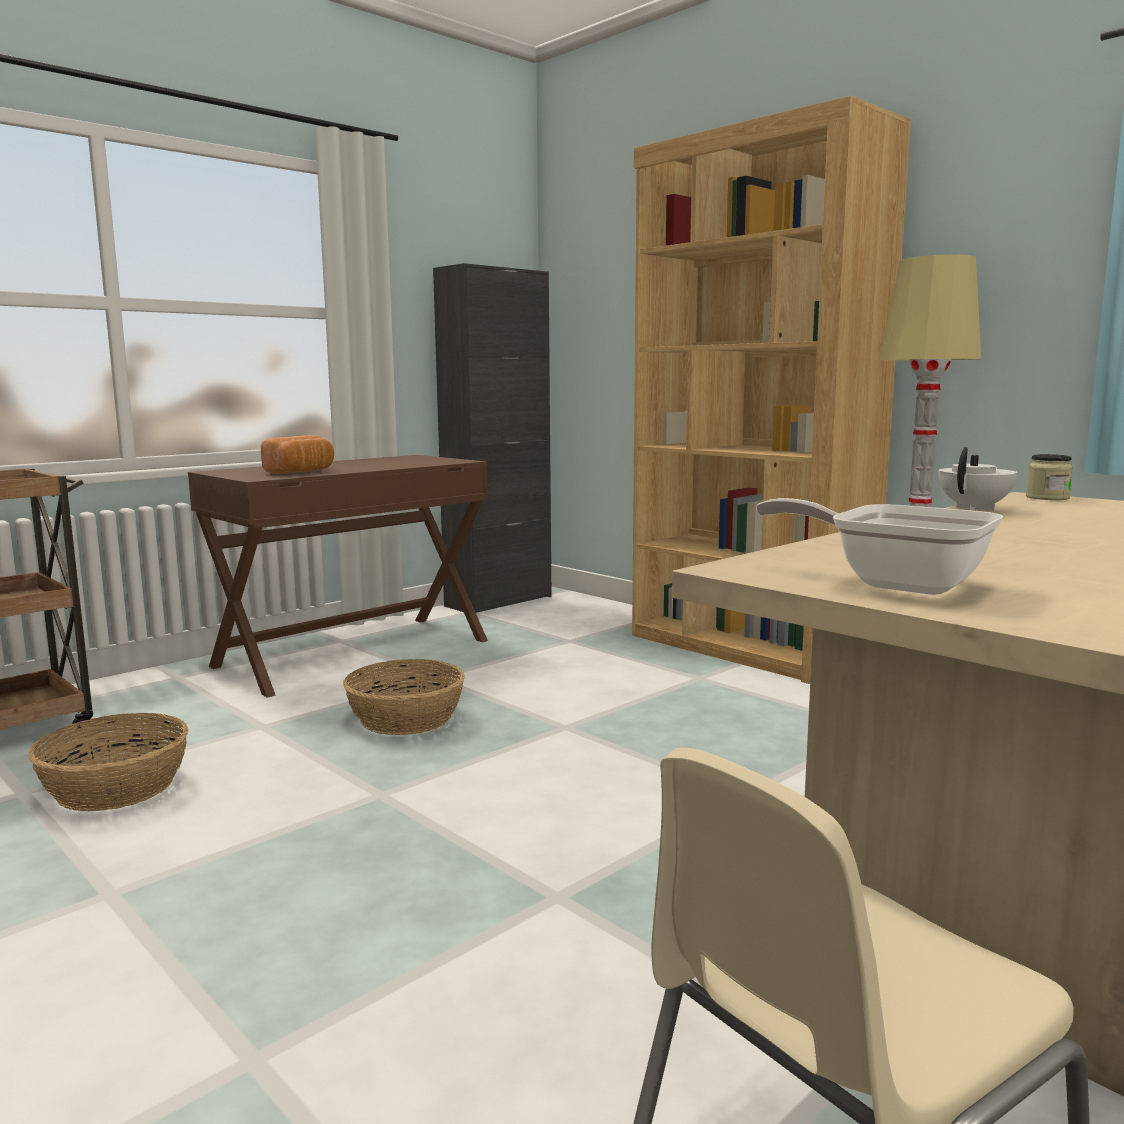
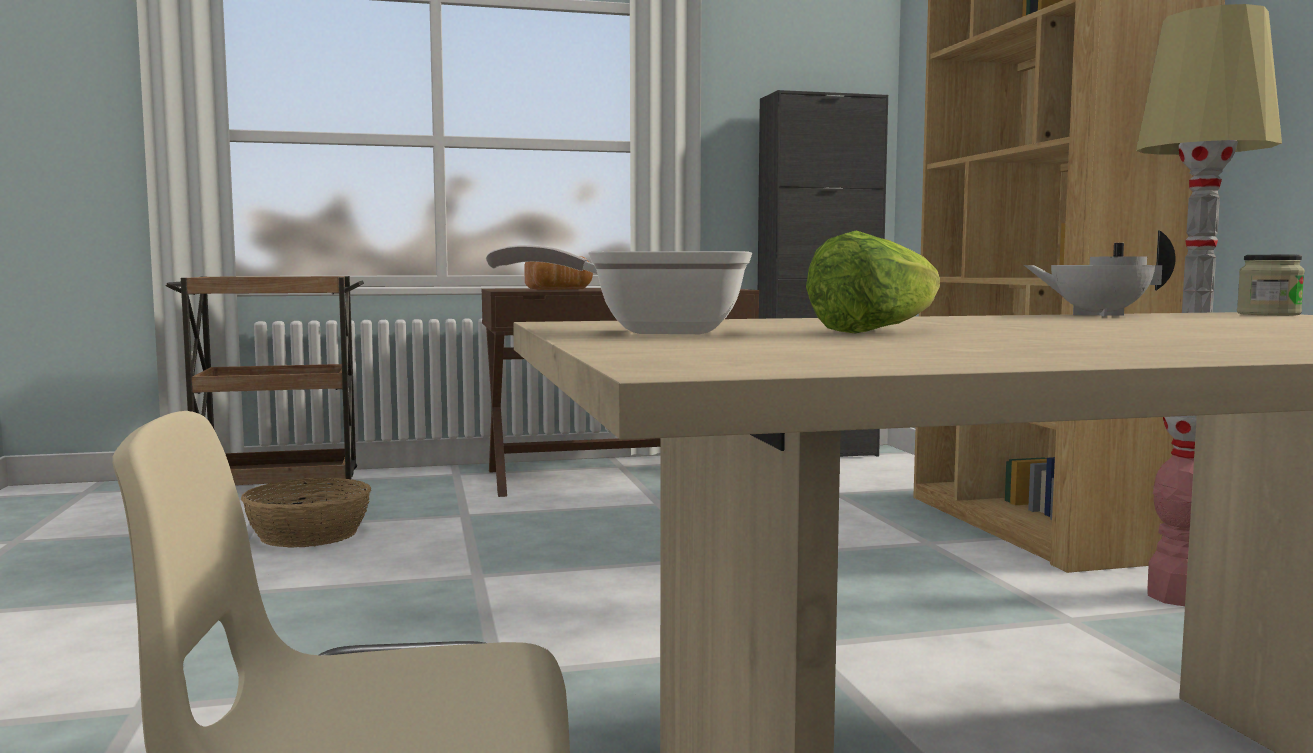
camera: 30 degrees right, 5 degrees down
basket [343,659,465,735] -> none
frying pan [756,498,1003,595] -> frying pan turned 60 degrees counterclockwise [486,245,752,334]
white teapot [938,447,1018,511] -> white teapot turned 150 degrees counterclockwise [1024,230,1175,316]
none -> lettuce [806,231,940,333]

